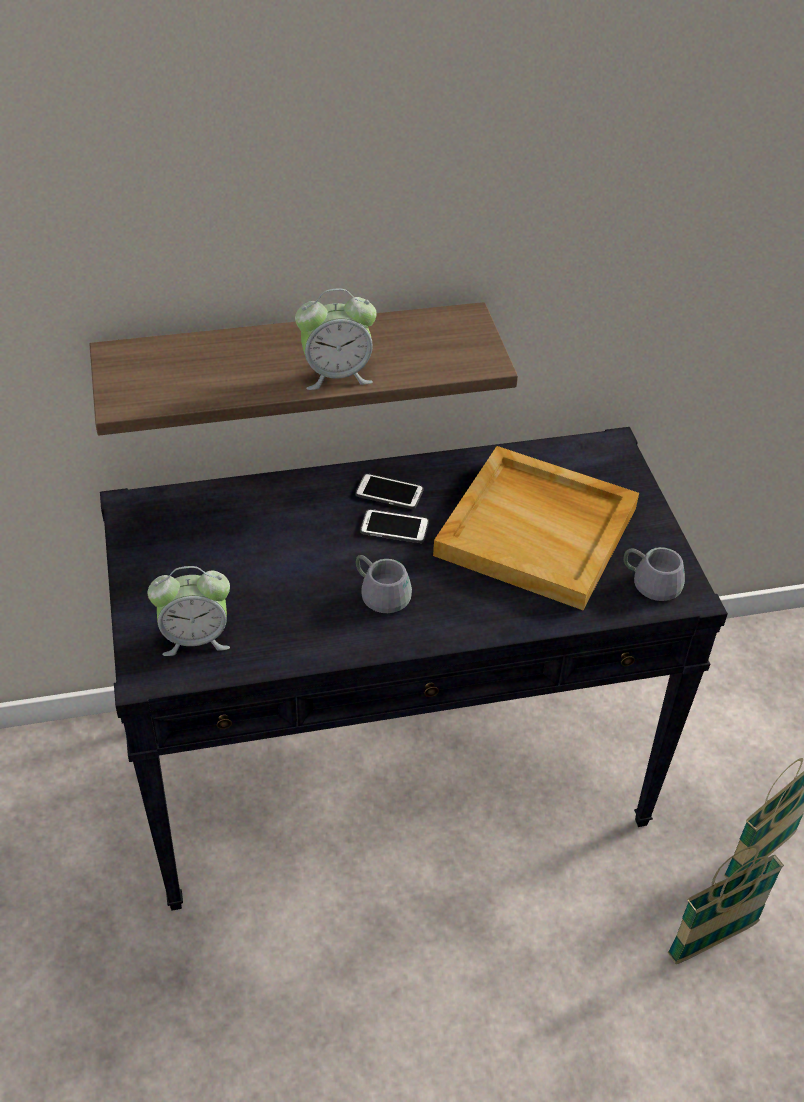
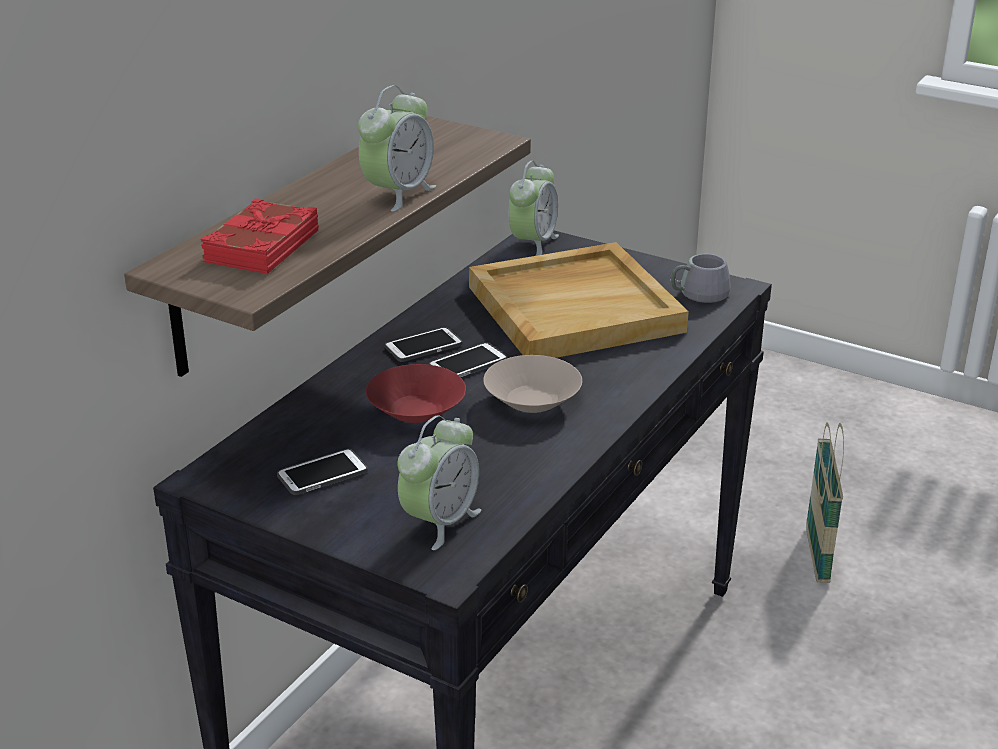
camera: 45 degrees left, 15 degrees down
grey mug [356,555,412,613] -> beige bowl [483,355,582,413]
basket [668,845,784,964] -> none
none -> red book [201,198,319,274]
none -> phone [277,449,368,495]
none -> red bowl [366,364,466,423]
none -> alarm clock [508,161,559,256]

